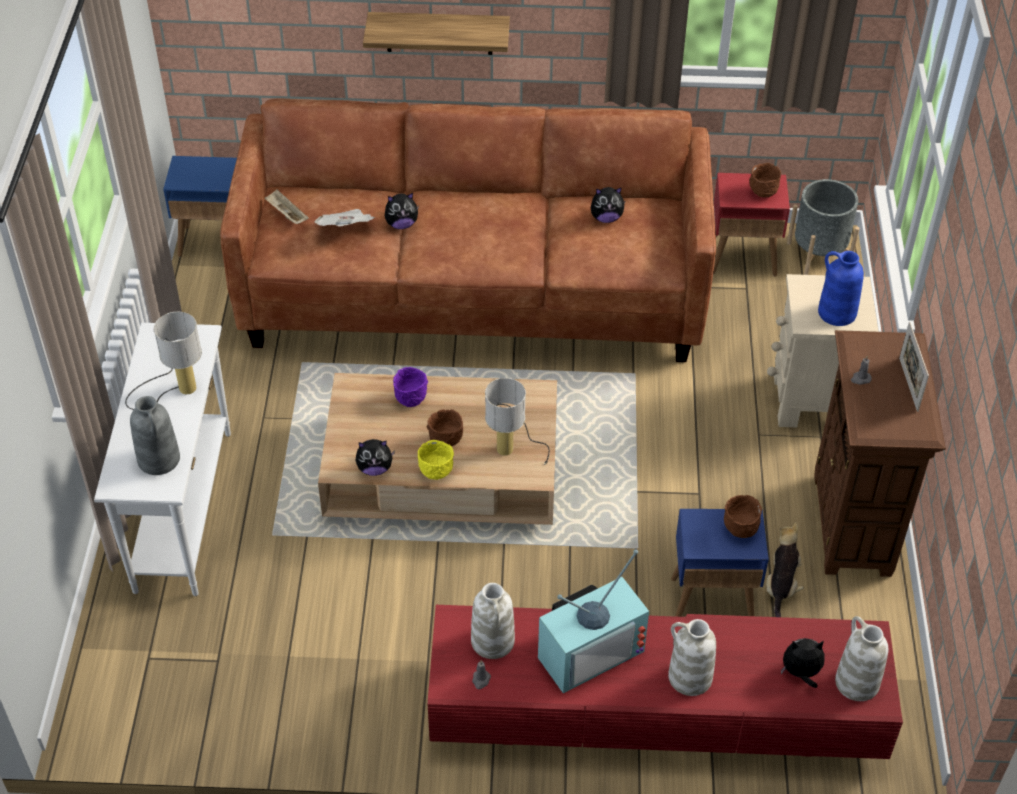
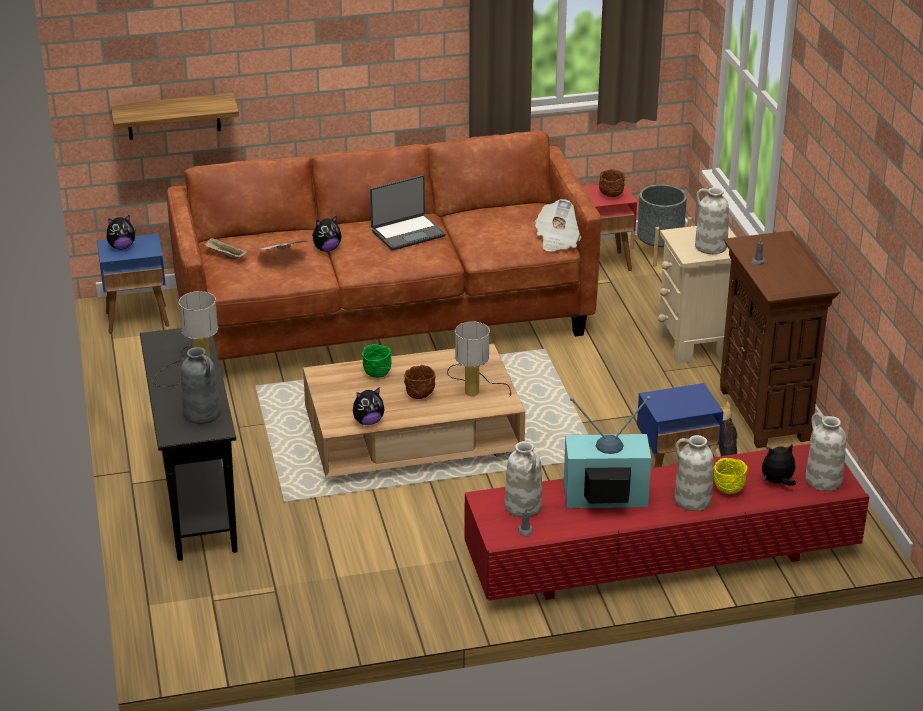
camera: 15 degrees left, 15 degrees down
white console table [94,323,231,596] -> black console table [140,328,238,561]
shelf [363,12,510,55] -> shelf moved to [110,93,239,140]
purple bowl [393,367,428,407] -> green bowl [362,344,392,378]
yellow bowl [418,440,454,480] -> yellow bowl moved to [713,458,748,494]
television [538,549,649,694] -> television turned 135 degrees counterclockwise [564,396,651,508]
plush toy [591,187,626,223] -> plush toy moved to [107,215,136,250]
brown bowl [724,495,762,538] -> none
blue vase [818,251,864,326] -> white vase [695,187,729,254]
picture frame [899,322,929,412] -> none
none -> laptop [370,175,446,251]
none -> newspaper [535,199,581,251]

